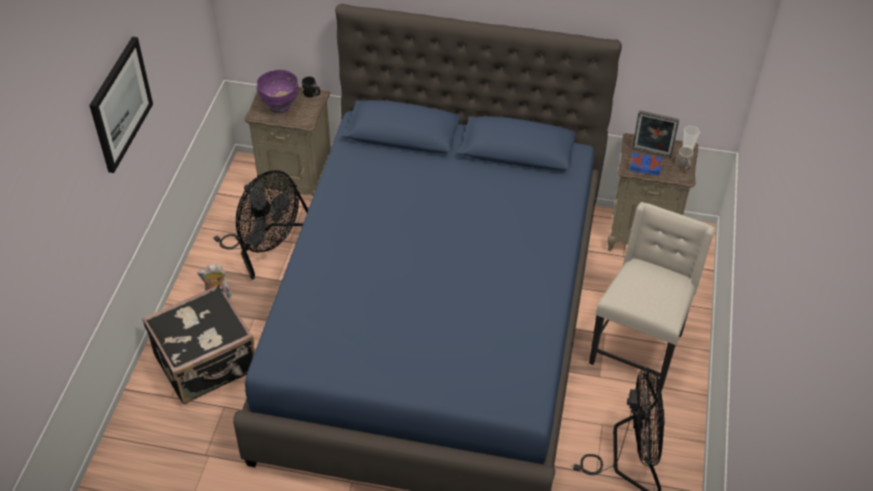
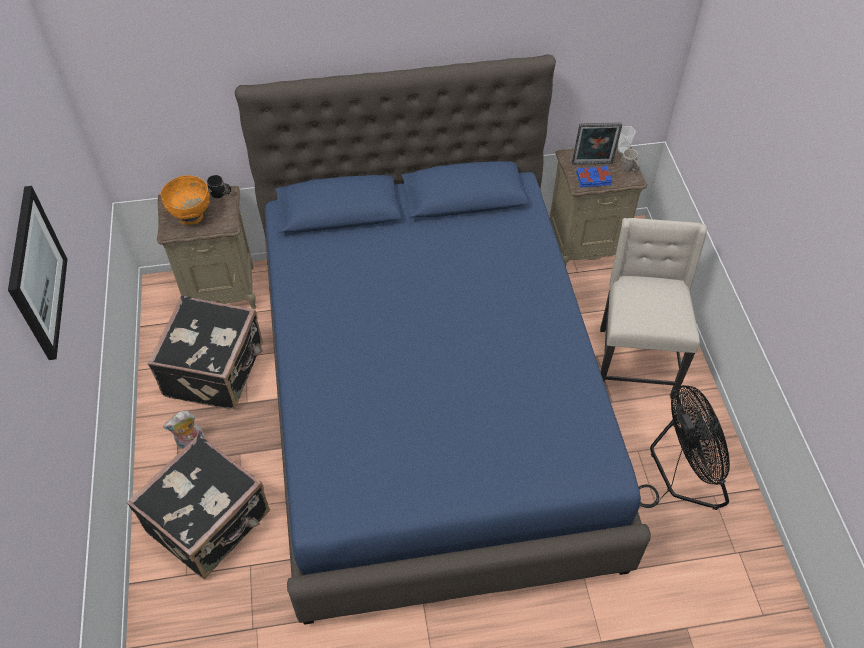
camera: 20 degrees left, 5 degrees up
black fan [214,170,308,280] -> black suitcase [147,296,263,409]
purple bowl [257,70,298,113] -> orange bowl [161,175,210,225]

